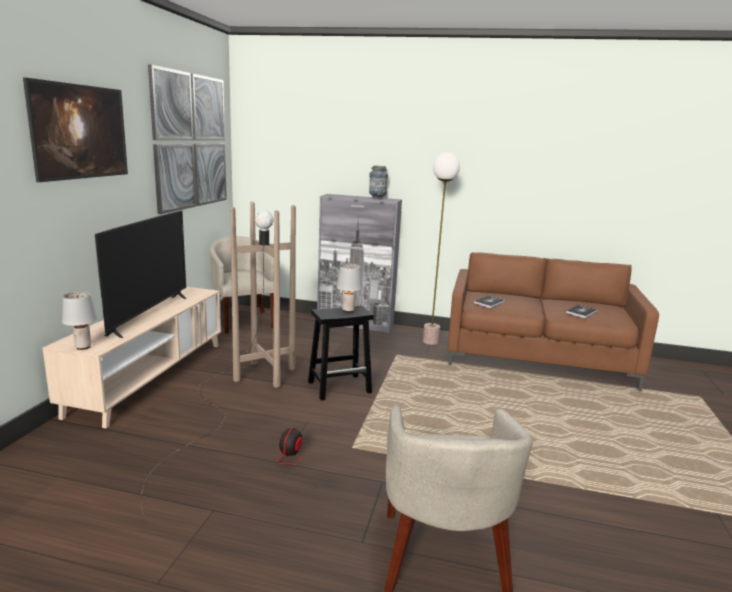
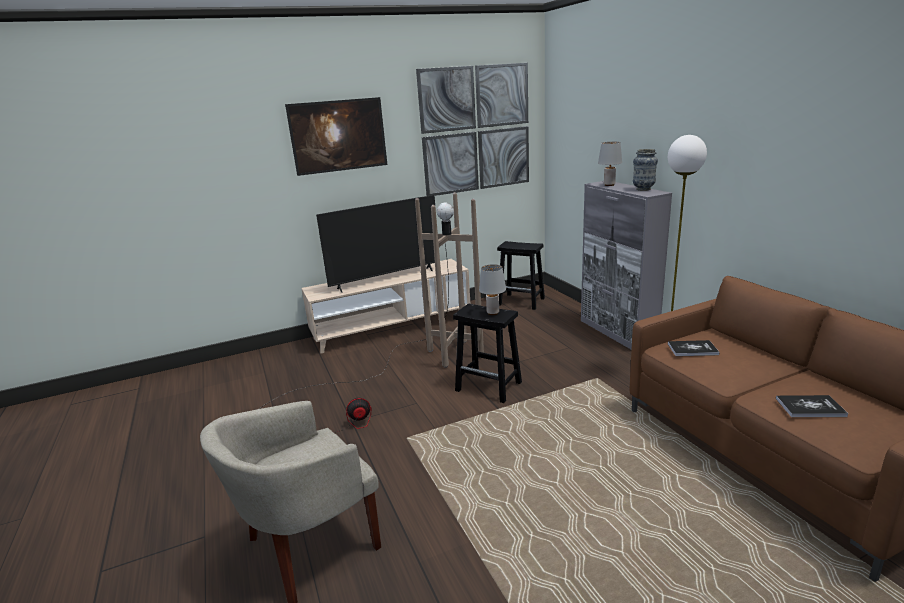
camera: 55 degrees right, 5 degrees up
grey table lamp [62,292,97,350] -> grey table lamp moved to [598,142,622,186]
beige armchair [210,236,274,334] -> black stool [497,241,545,310]

